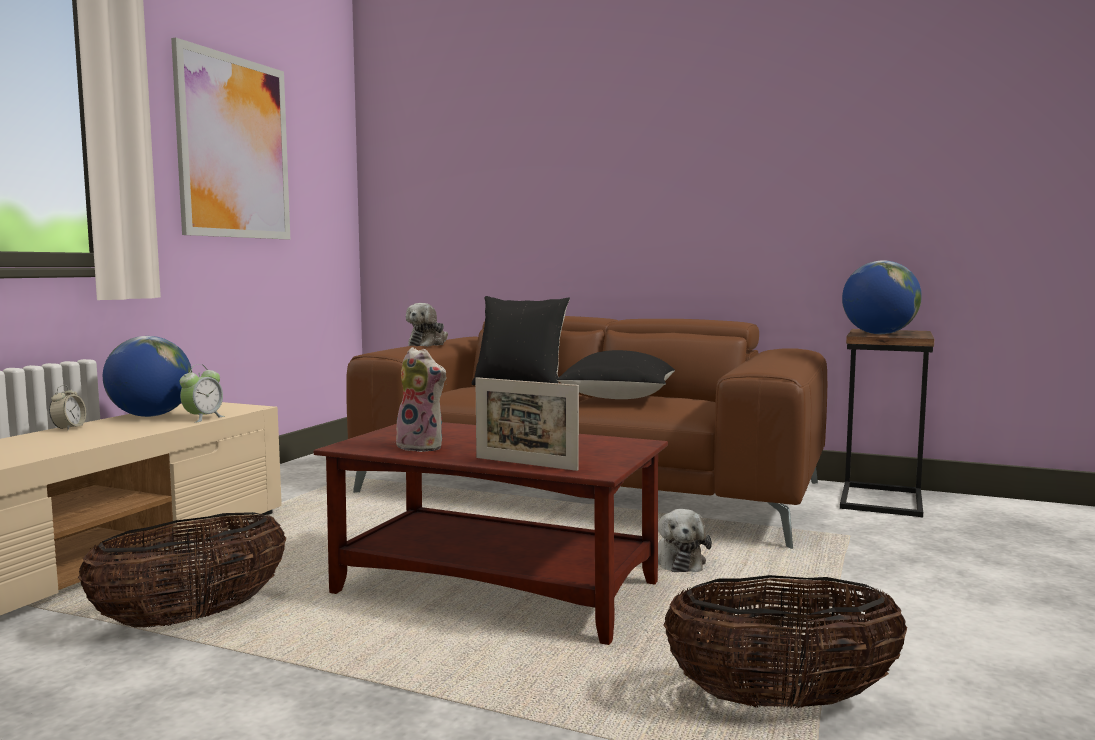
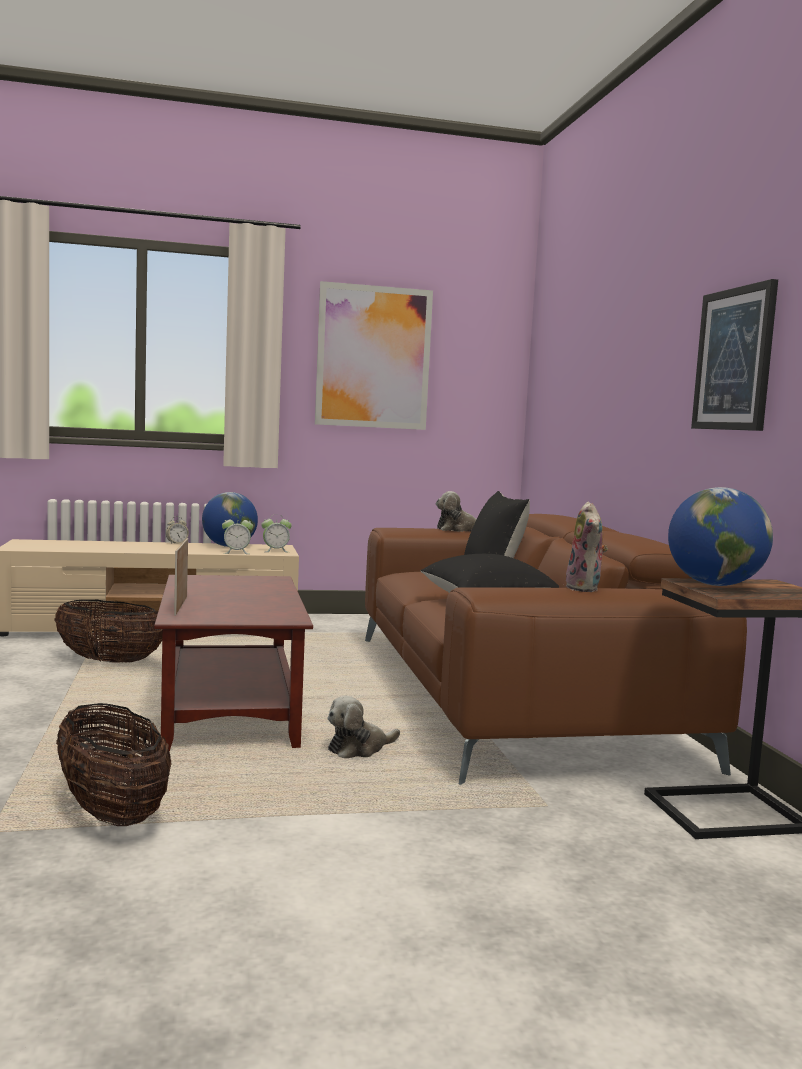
camera: 55 degrees right, 0 degrees up
plush toy [390,347,446,452] -> plush toy moved to [566,502,608,592]
none -> alarm clock [261,514,292,552]
none -> picture [691,279,778,431]

